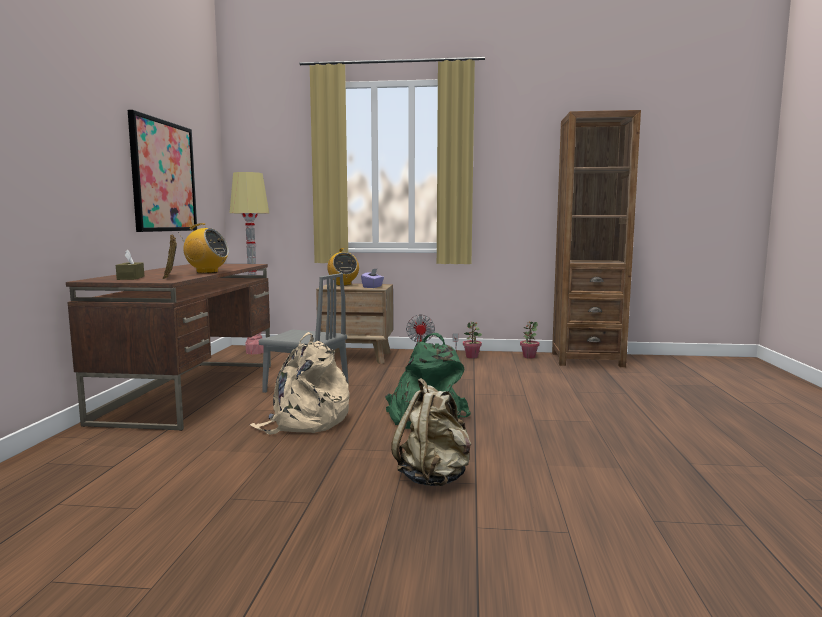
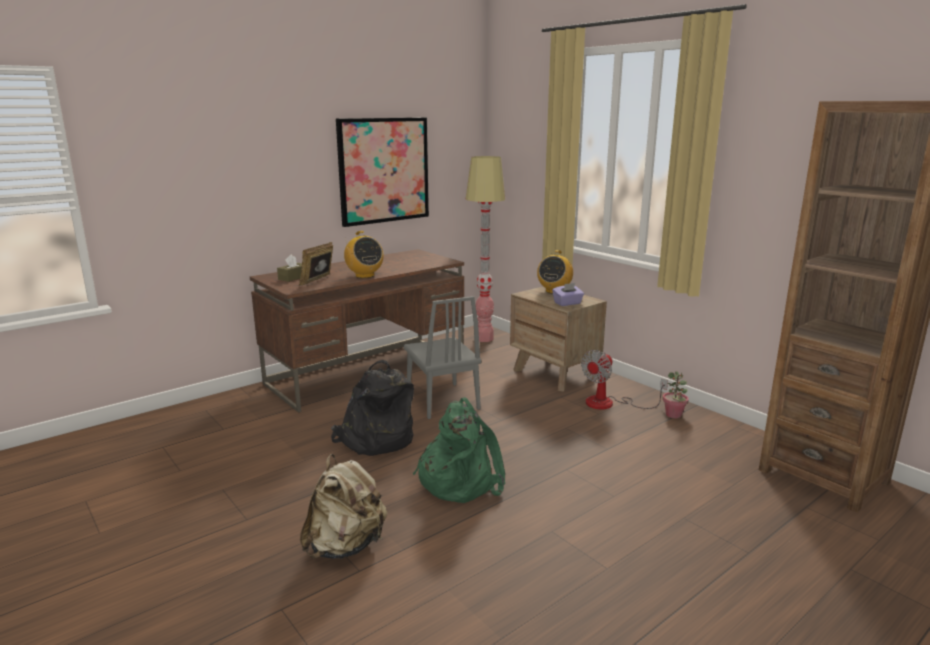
camera: 45 degrees right, 10 degrees up
beige backpack [250,332,349,435] -> black backpack [331,360,414,456]
potted plant [520,321,540,359] -> none

